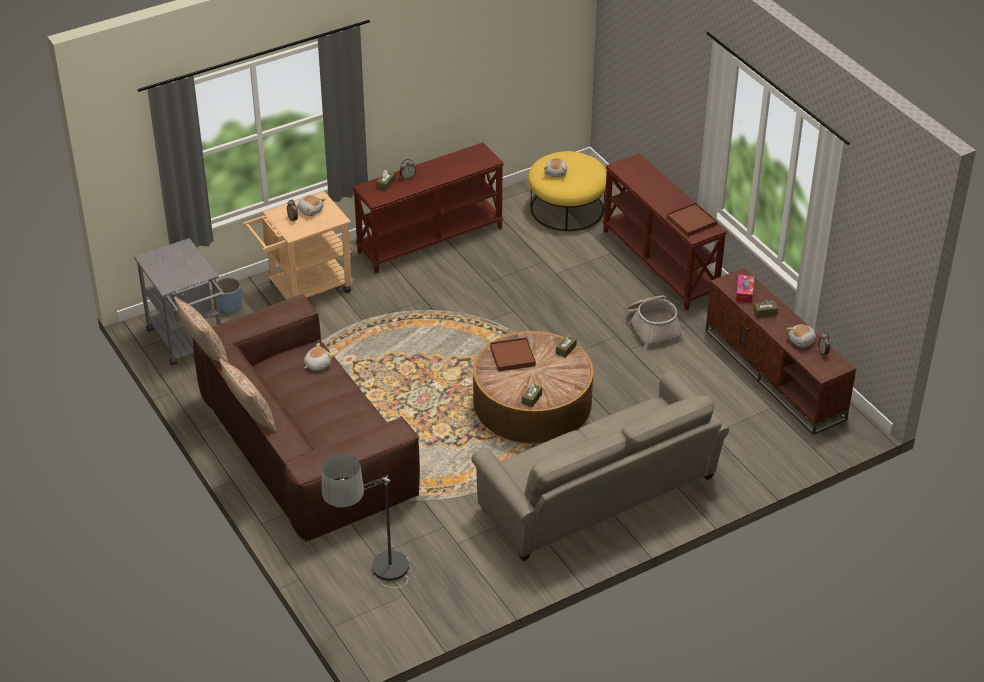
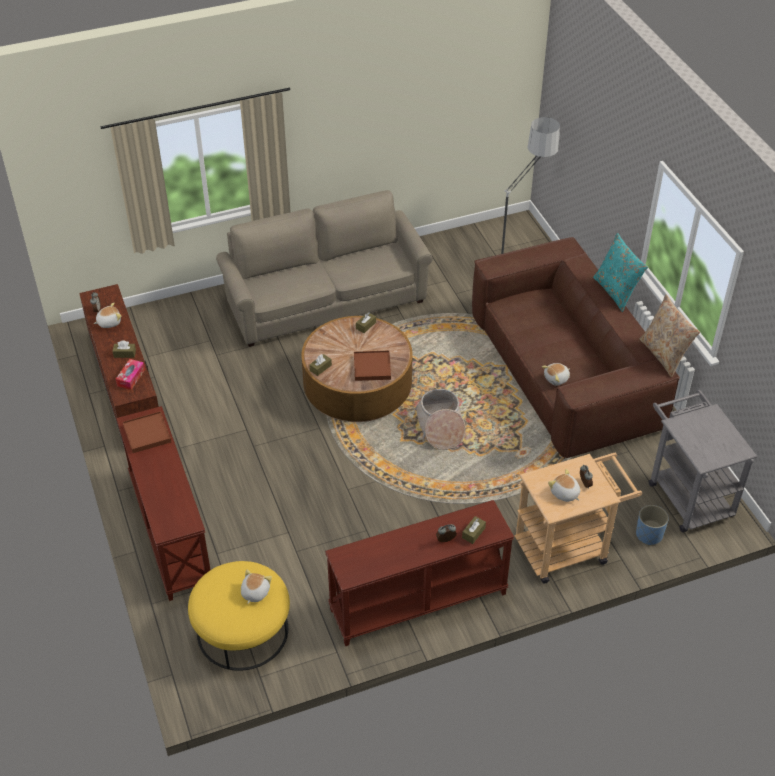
camera: 170 degrees left, 5 degrees up
beige pillow [219,359,277,432] -> turquoise pillow [593,233,648,312]
basket [627,296,684,350] -> basket moved to [415,389,465,450]

